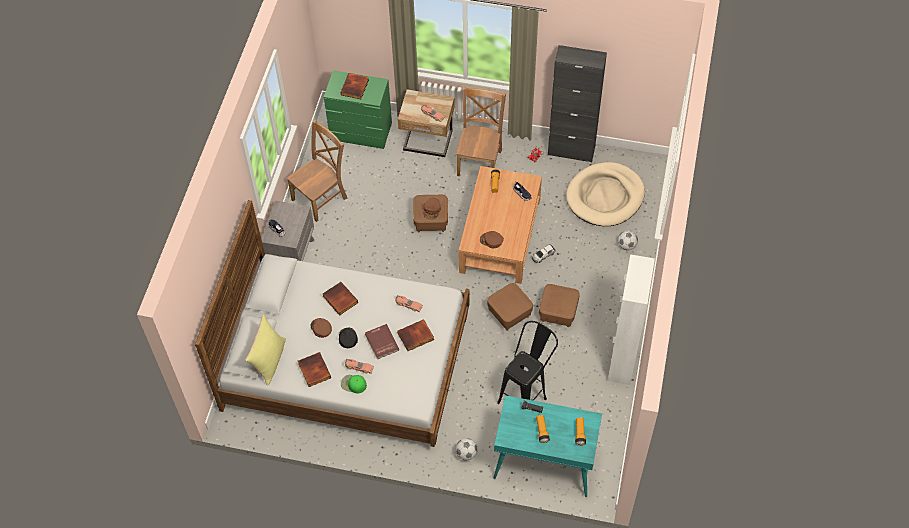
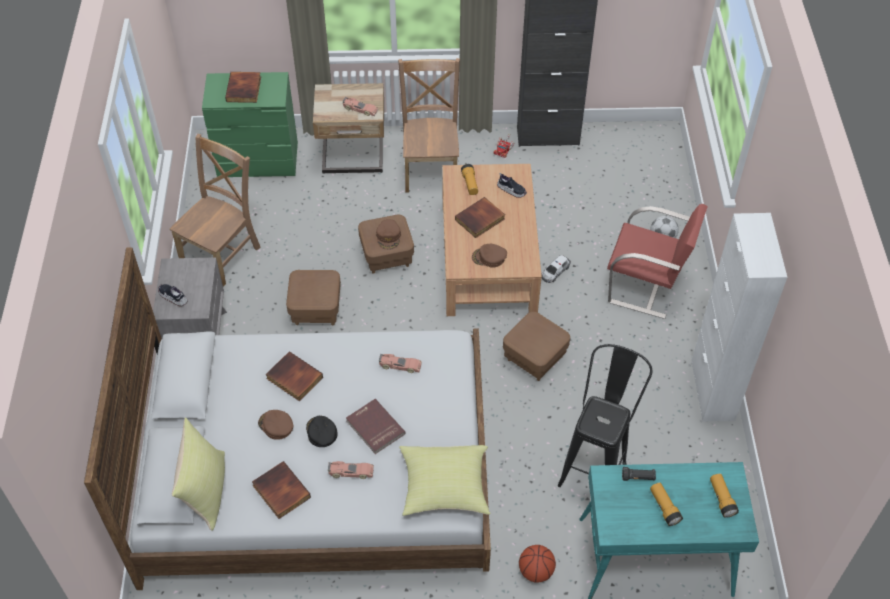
camera: 15 degrees left, 5 degrees down
green cap [341,375,367,394] -> none
book [397,319,434,351] -> book moved to [455,197,505,238]
football [456,438,478,460] -> basketball [519,545,556,583]
brown ottoman [539,284,580,327] -> brown ottoman moved to [286,270,341,325]
beige dog bed [566,162,645,226] -> none
none -> yellow pillow [399,445,491,516]
none -> red chair [607,204,708,319]

